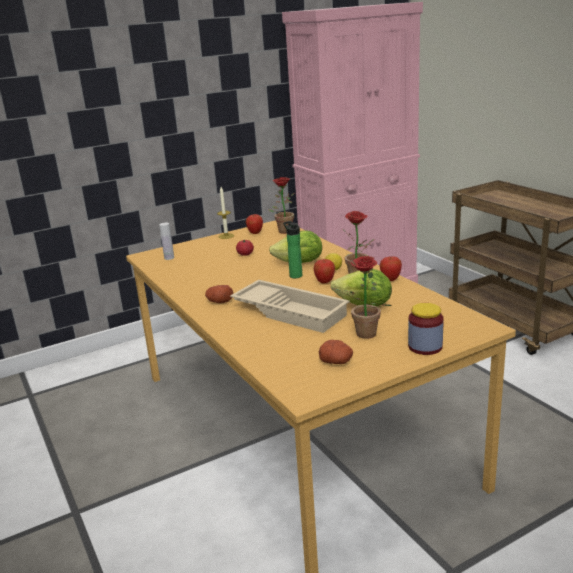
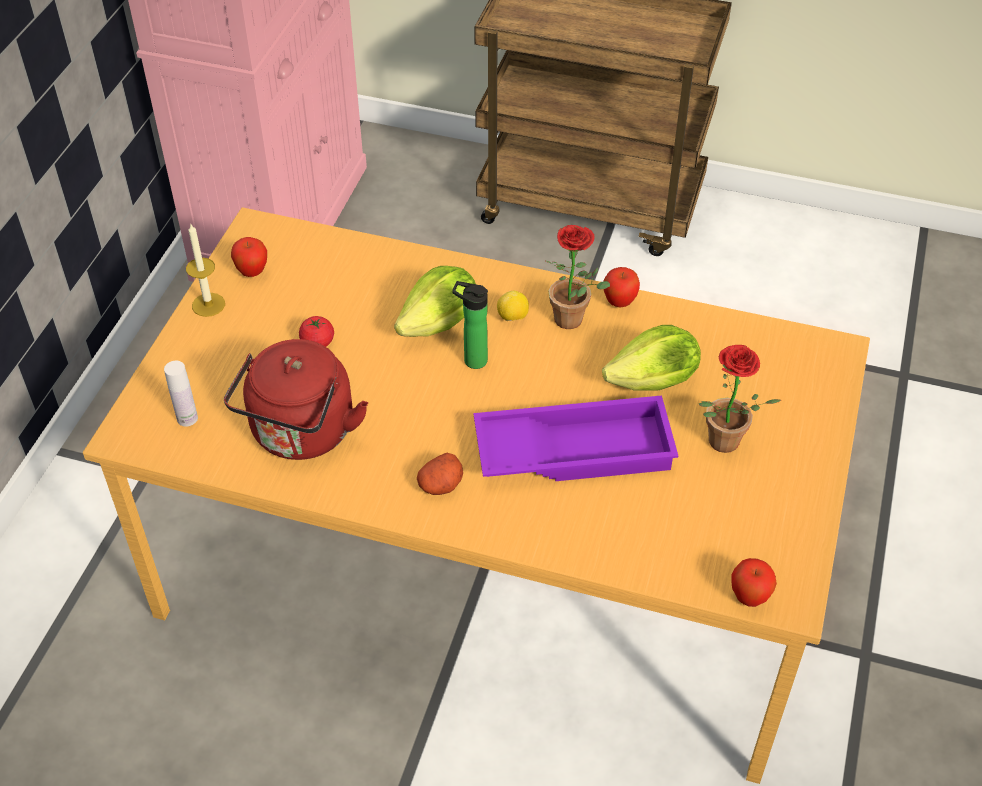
camera: 45 degrees left, 25 degrees up
beige tray [230,280,350,333] -> purple tray [473,396,678,481]
potted plant [268,177,294,234] -> none
apple [314,259,335,284] -> apple moved to [731,558,777,607]
potato [319,340,353,364] -> none
jar [408,303,444,355] -> none
none -> red kettle [224,339,368,460]

